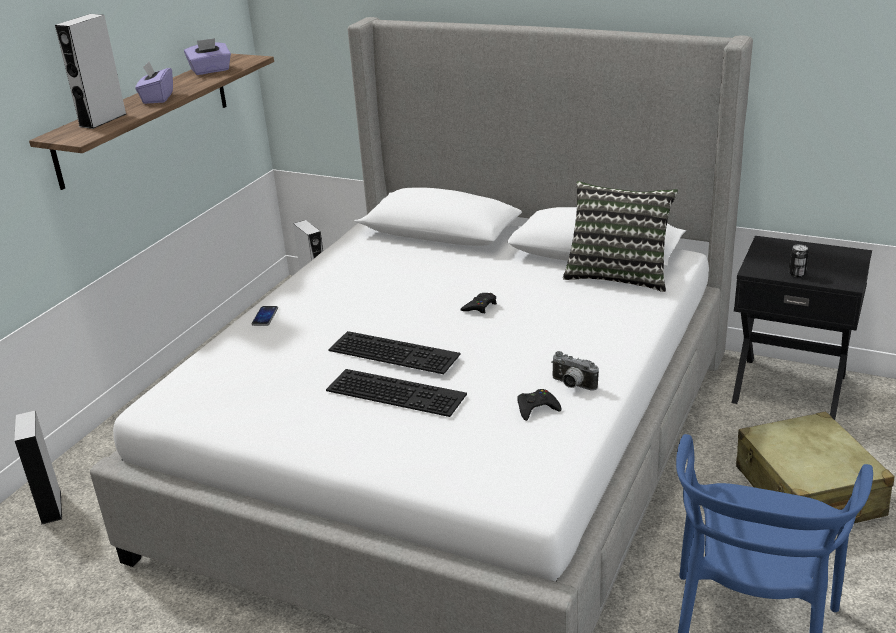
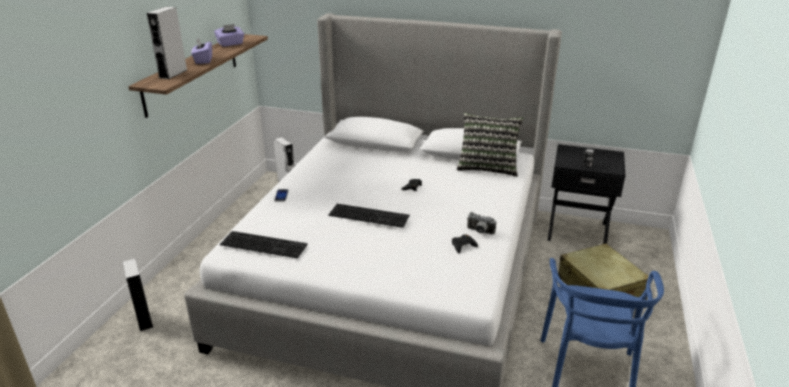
camera: 10 degrees left, 0 degrees up
keyboard [326,369,467,417] -> keyboard moved to [220,231,308,259]

